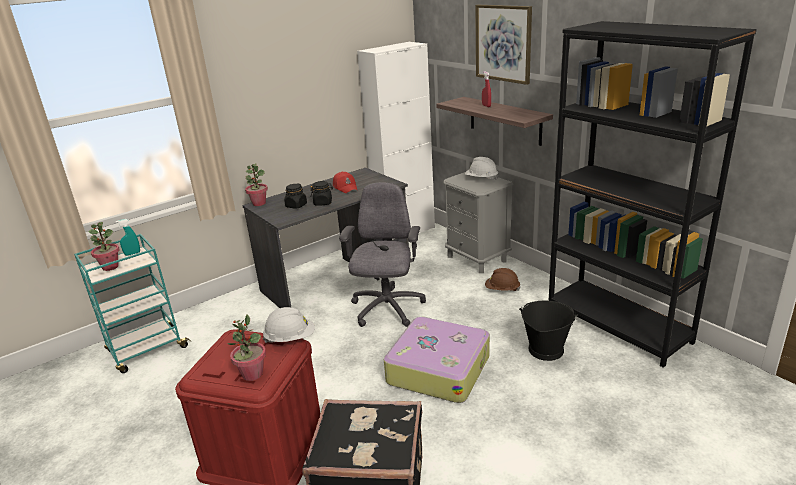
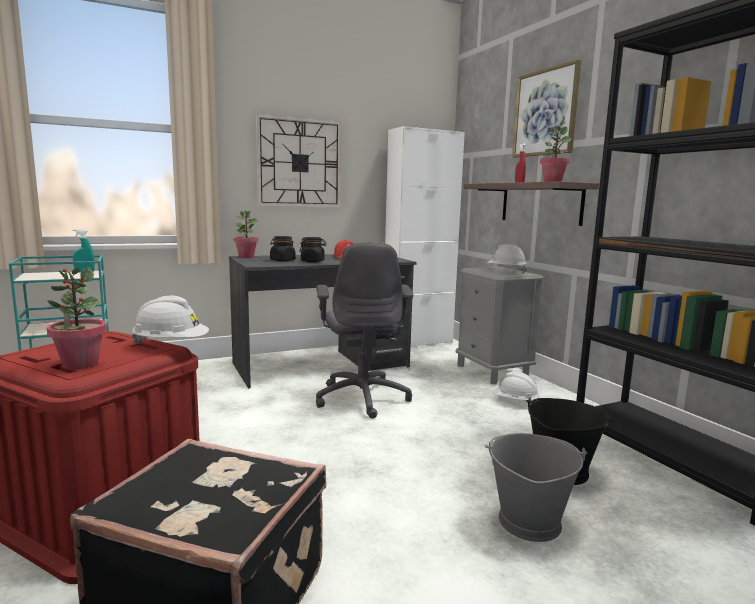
camera: 10 degrees right, 15 degrees down
potted plant [88,222,119,271] -> potted plant moved to [540,126,571,182]
grey office chair [339,182,426,327] -> grey office chair turned 150 degrees clockwise [316,242,413,419]
suitcase [384,316,490,403] -> none
brown hard hat [485,268,521,291] -> white hard hat [493,372,540,402]
none -> wall clock [256,114,342,208]
none -> grey bucket [485,433,587,542]

